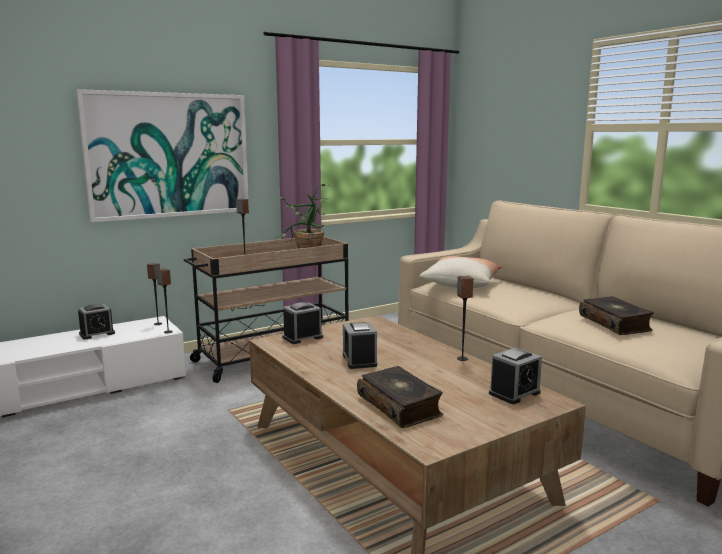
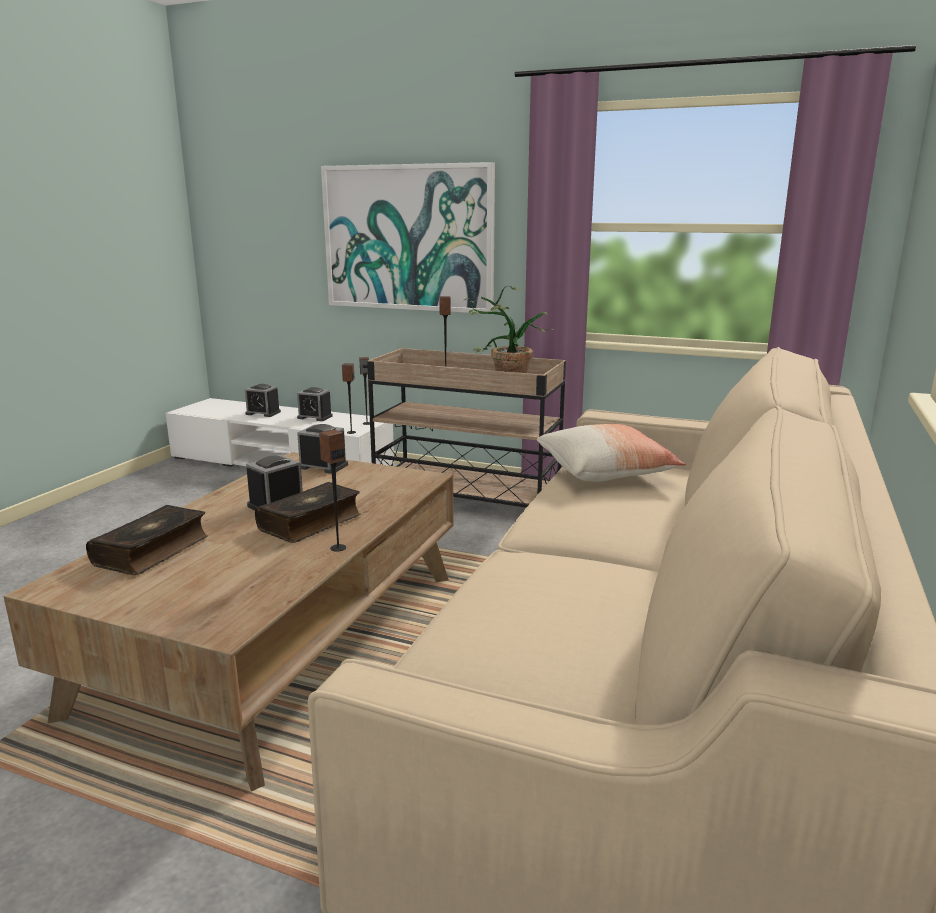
camera: 55 degrees right, 5 degrees up
alarm clock [489,348,542,404] -> alarm clock moved to [245,384,281,417]
book [579,296,654,335] -> book moved to [255,482,361,543]

